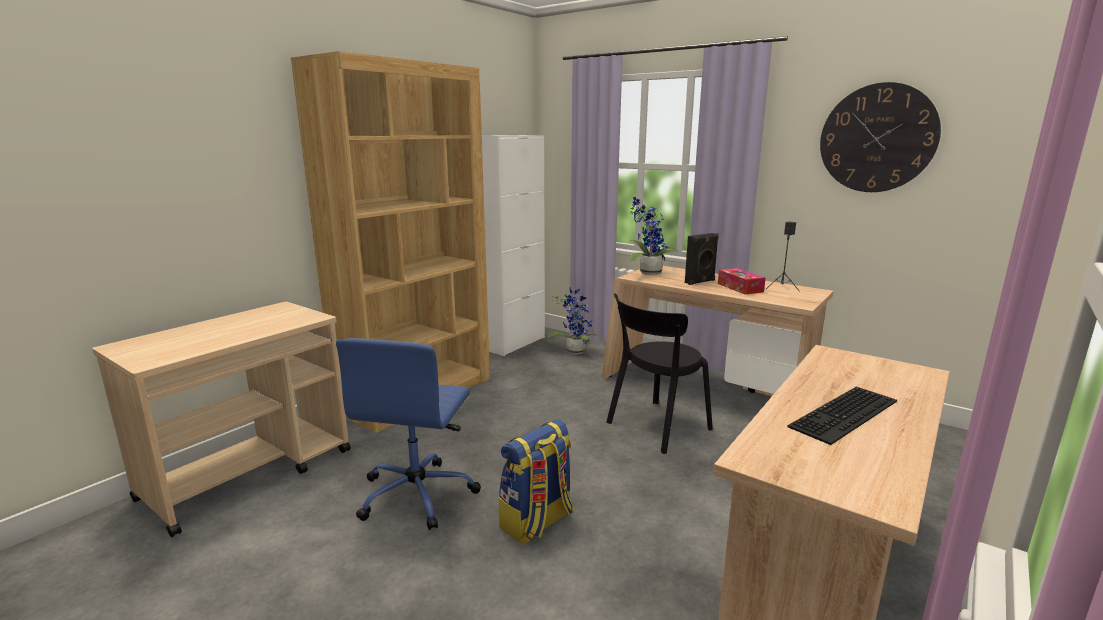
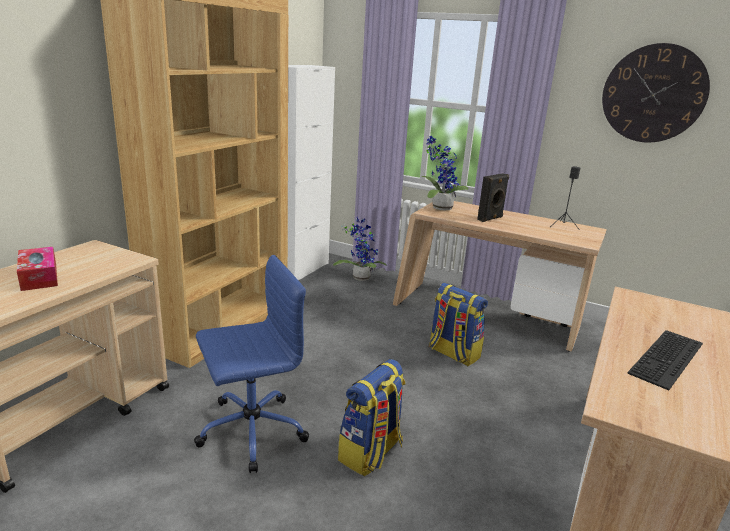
camera: 10 degrees left, 5 degrees up
blue office chair [336,338,481,530] -> blue office chair turned 120 degrees counterclockwise [194,255,309,473]
black chair [606,293,713,454] -> backpack [429,283,488,366]
tissue box [718,268,766,294] -> tissue box moved to [17,247,58,291]

